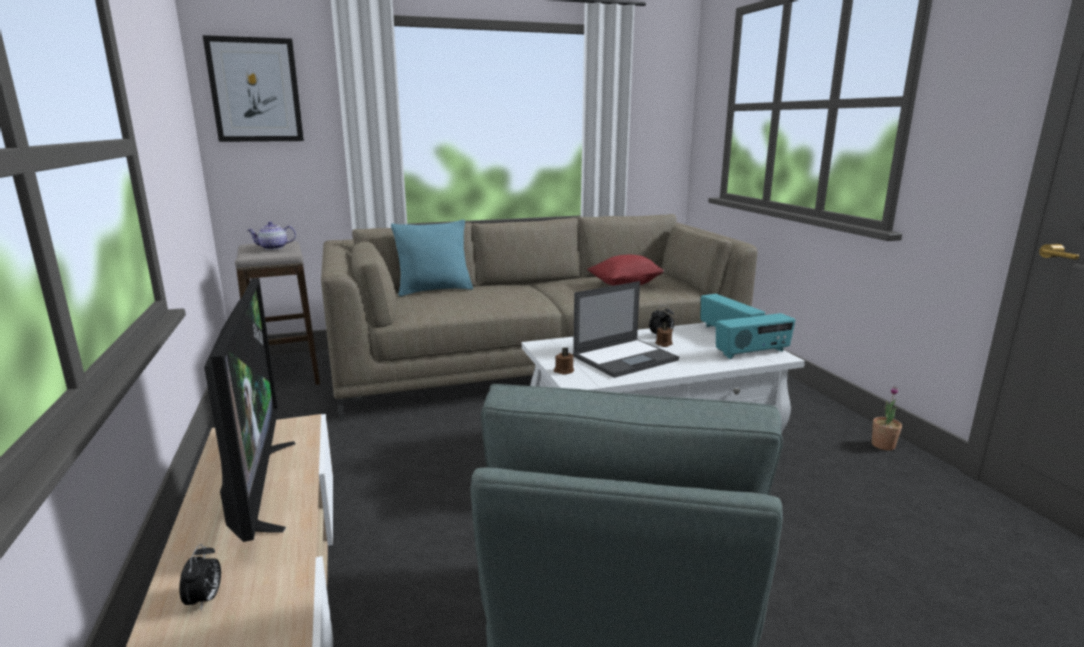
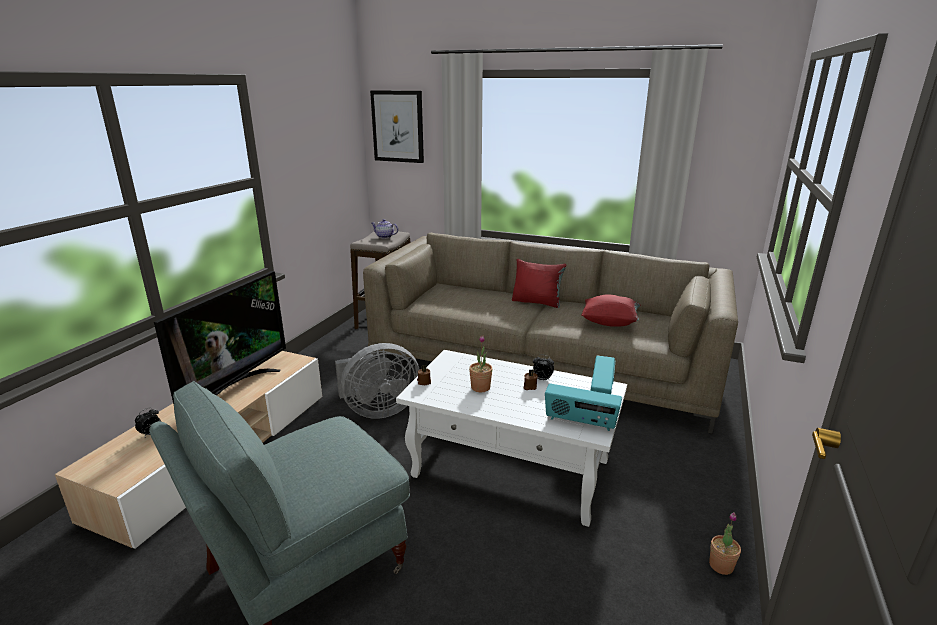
camera: 40 degrees right, 5 degrees up
turquoise pillow [391,220,473,296] -> none
laptop [573,281,679,378] -> potted plant [469,335,493,392]
none -> grey fan [335,343,420,419]
none -> red pillow [512,259,567,308]

